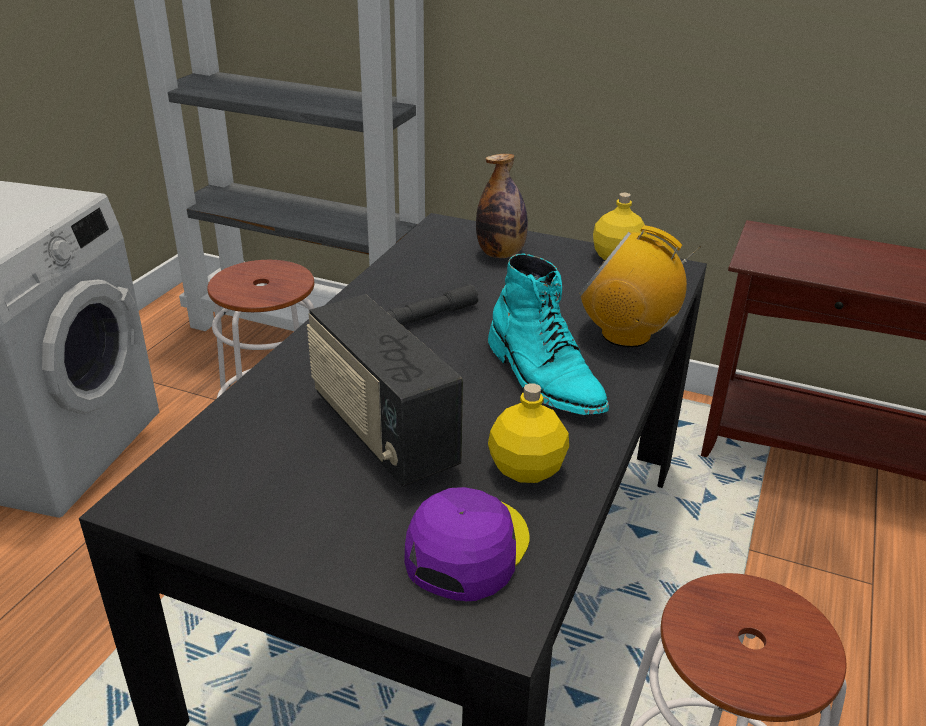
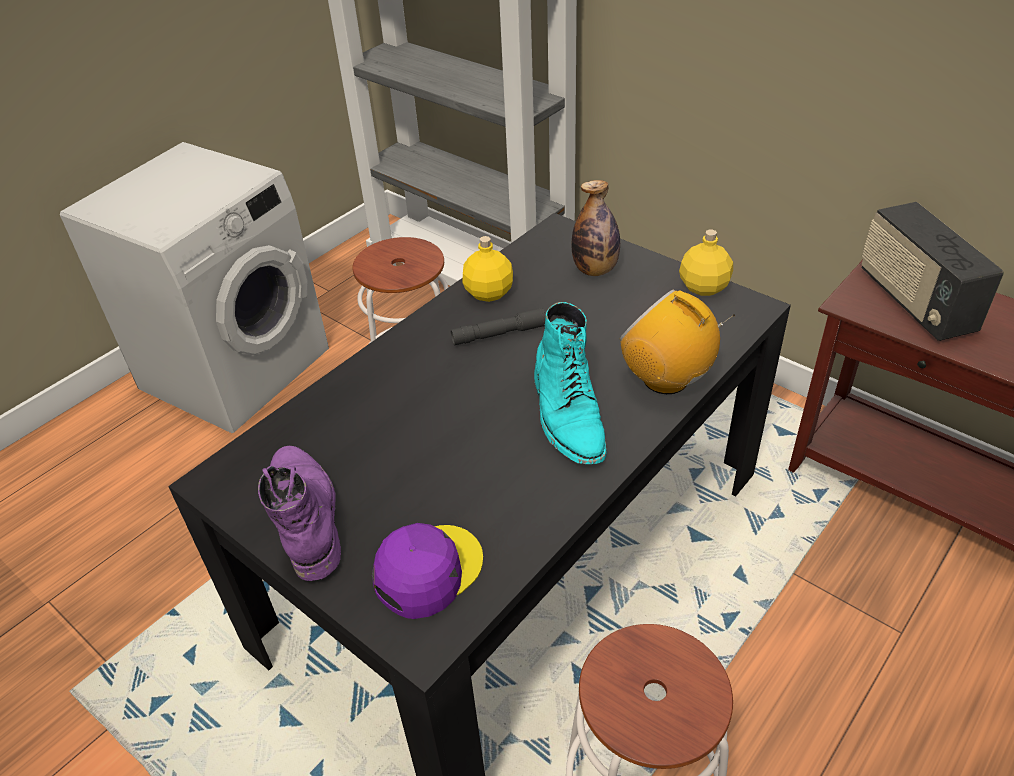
camera: 20 degrees right, 10 degrees up
radio [307,294,463,487] -> radio moved to [861,202,1004,341]
yellow bottle [488,383,569,483] -> yellow bottle moved to [462,236,513,302]
none -> purple boot [258,446,341,581]

